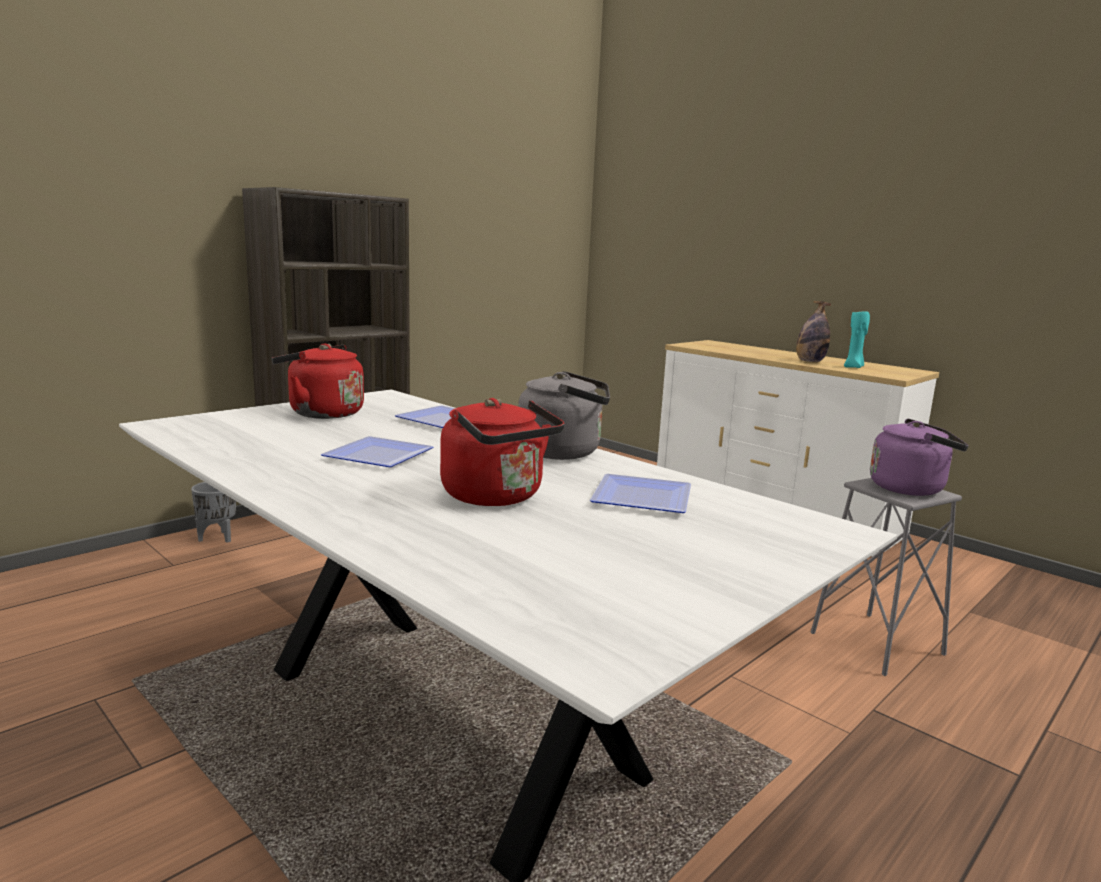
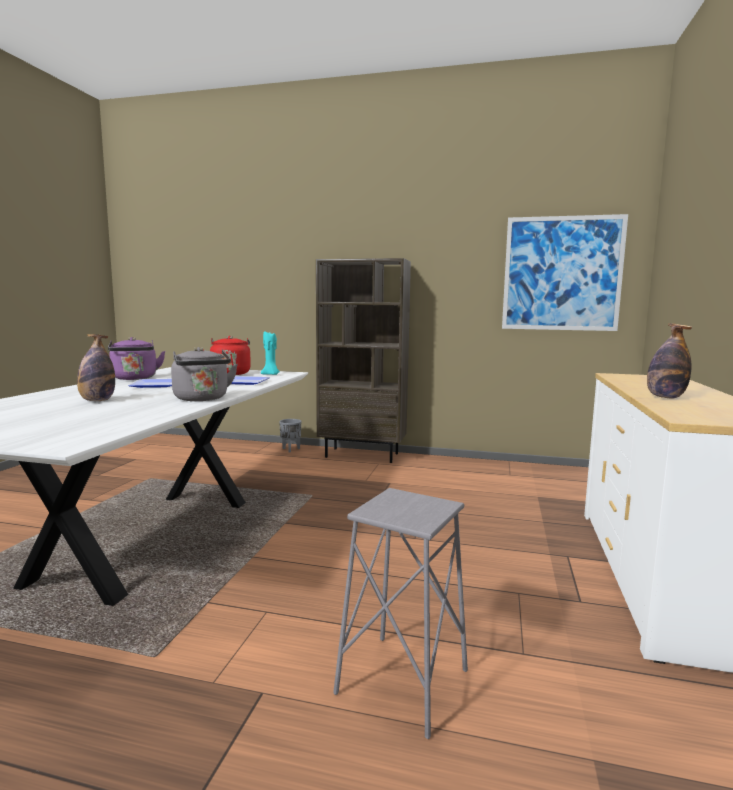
camera: 60 degrees right, 5 degrees down
red kettle [440,398,564,506] -> bottle [77,334,115,401]
plate [590,474,691,513] -> none
turquoise candle [844,311,870,368] -> turquoise candle moved to [261,332,280,375]
purple kettle [870,419,969,496] -> purple kettle moved to [108,337,166,380]
none -> picture [502,214,628,331]

